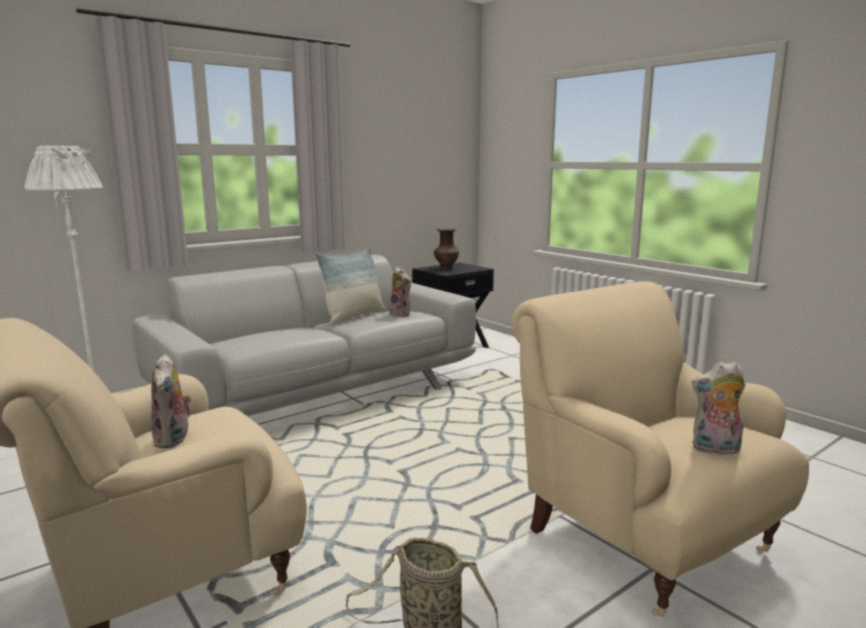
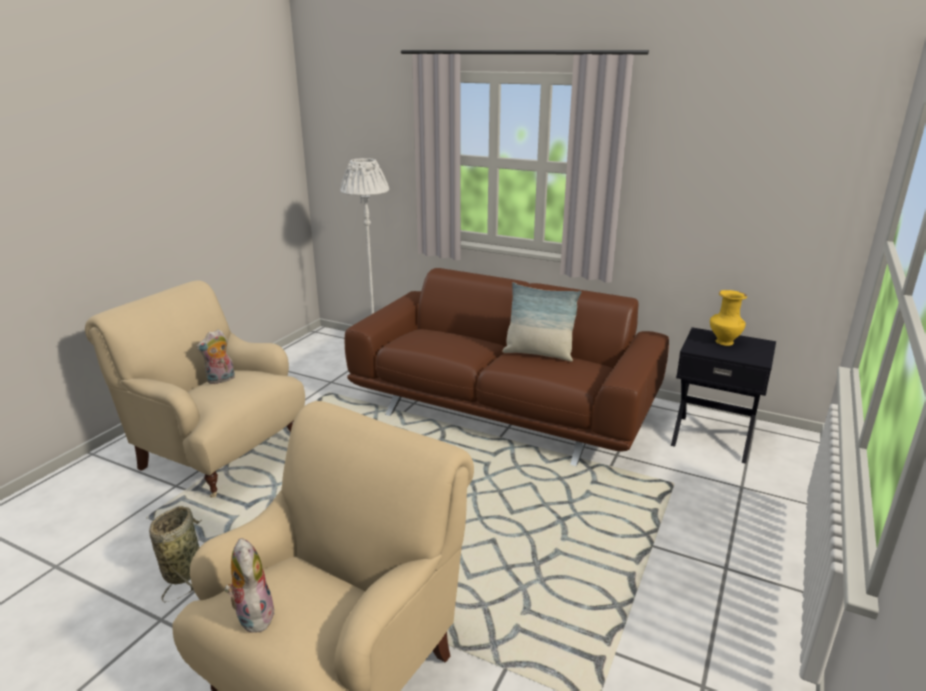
camera: 65 degrees right, 10 degrees up
grey sofa [133,255,476,416] -> brown sofa [345,268,669,466]
plush toy [389,267,411,317] -> none
brown vase [434,228,459,269] -> yellow vase [710,290,747,346]

